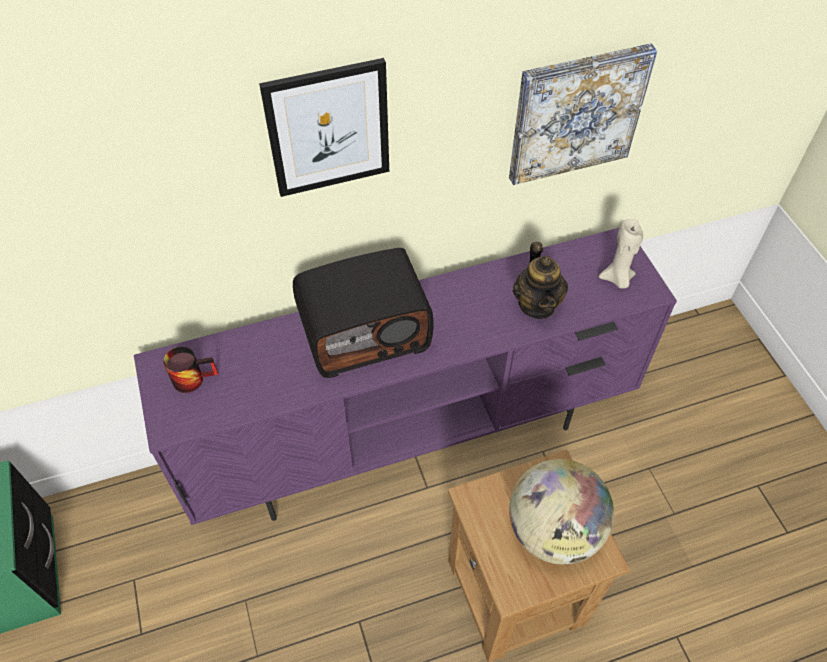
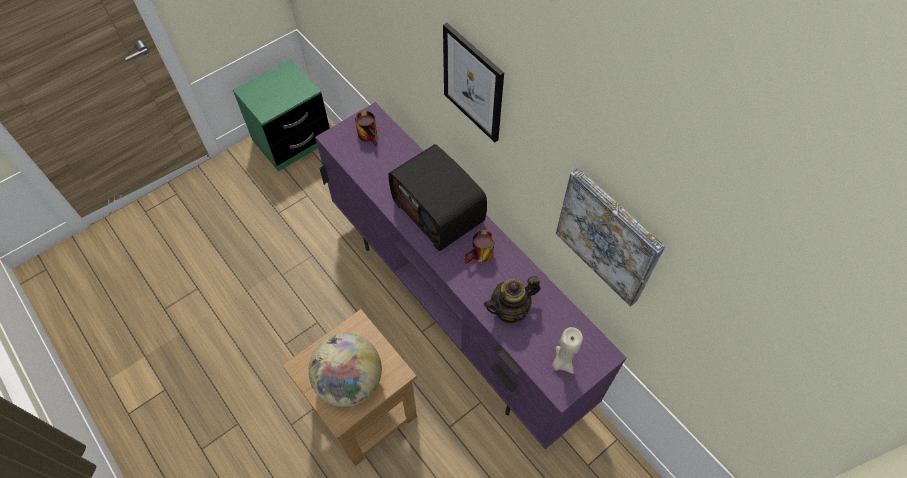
camera: 70 degrees right, 5 degrees up
none -> mug [465,230,495,264]

